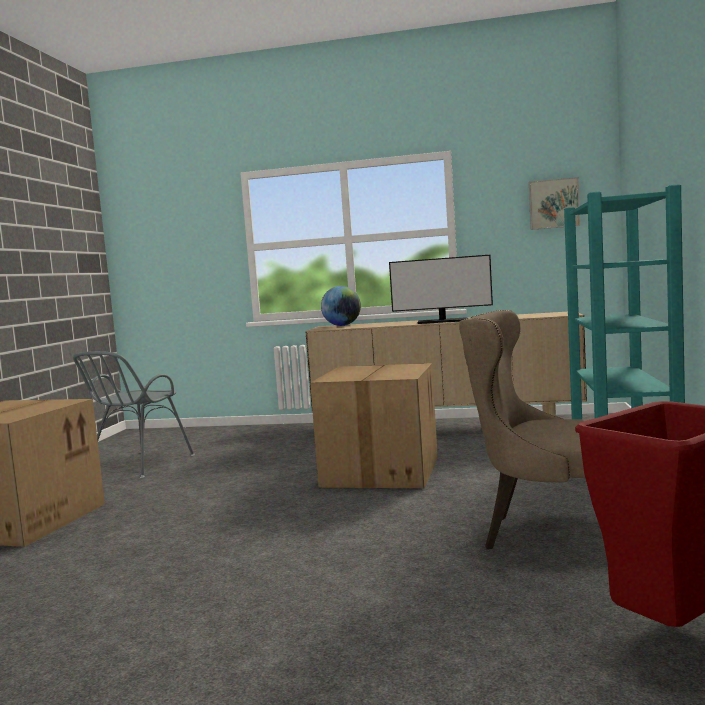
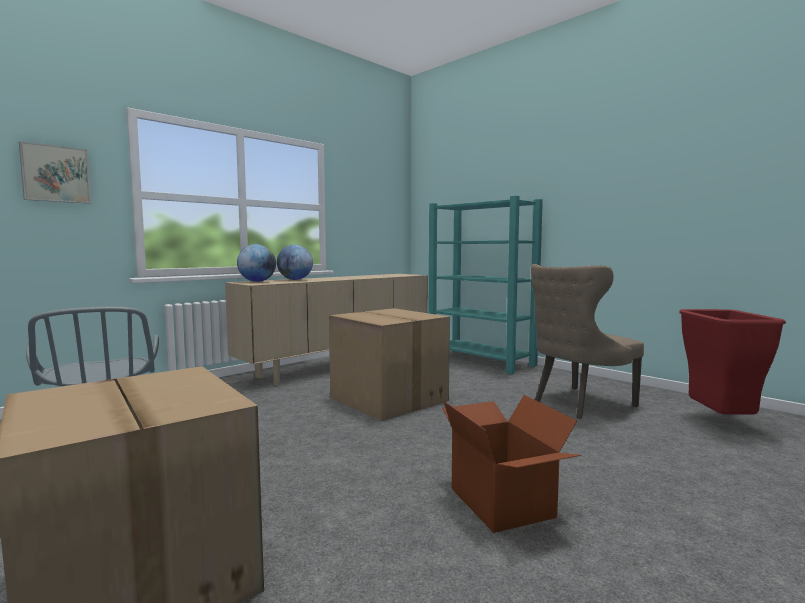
camera: 55 degrees left, 0 degrees up
monitor [389,255,493,324] -> none
picture [529,177,580,230] -> picture moved to [19,141,91,204]
none -> globe [277,244,313,280]
none -> cardboard box [442,395,581,533]

